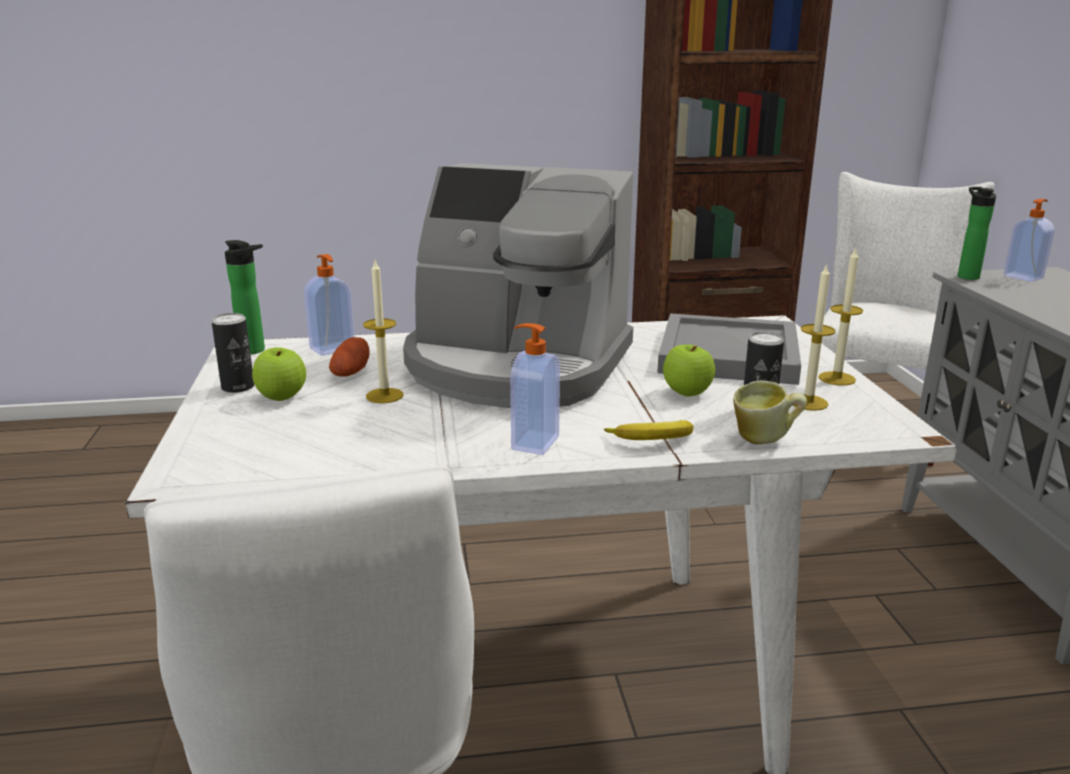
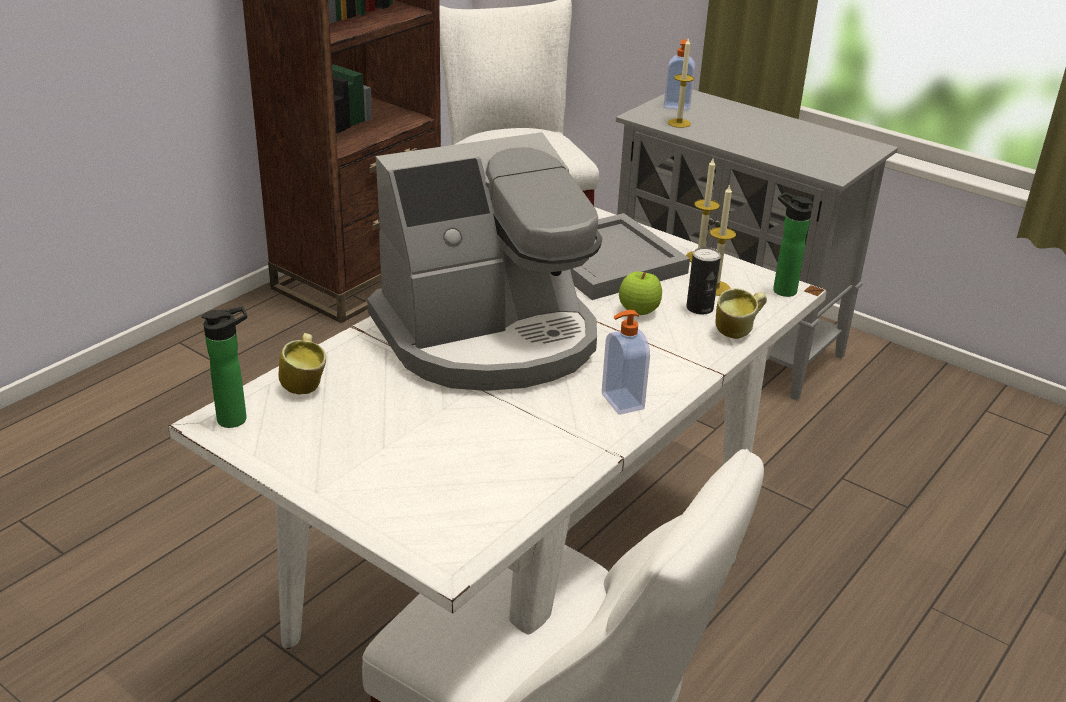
camera: 45 degrees left, 10 degrees up
can [211,313,255,393] -> none
apple [252,347,306,401] -> none
soap dispenser [304,254,354,356] -> mug [278,333,326,394]
potato [329,337,370,377] -> none
candle [363,261,404,403] -> candle moved to [668,37,694,128]
banana [604,420,693,440] -> none
bottle [958,187,996,280] -> bottle moved to [773,192,813,297]

